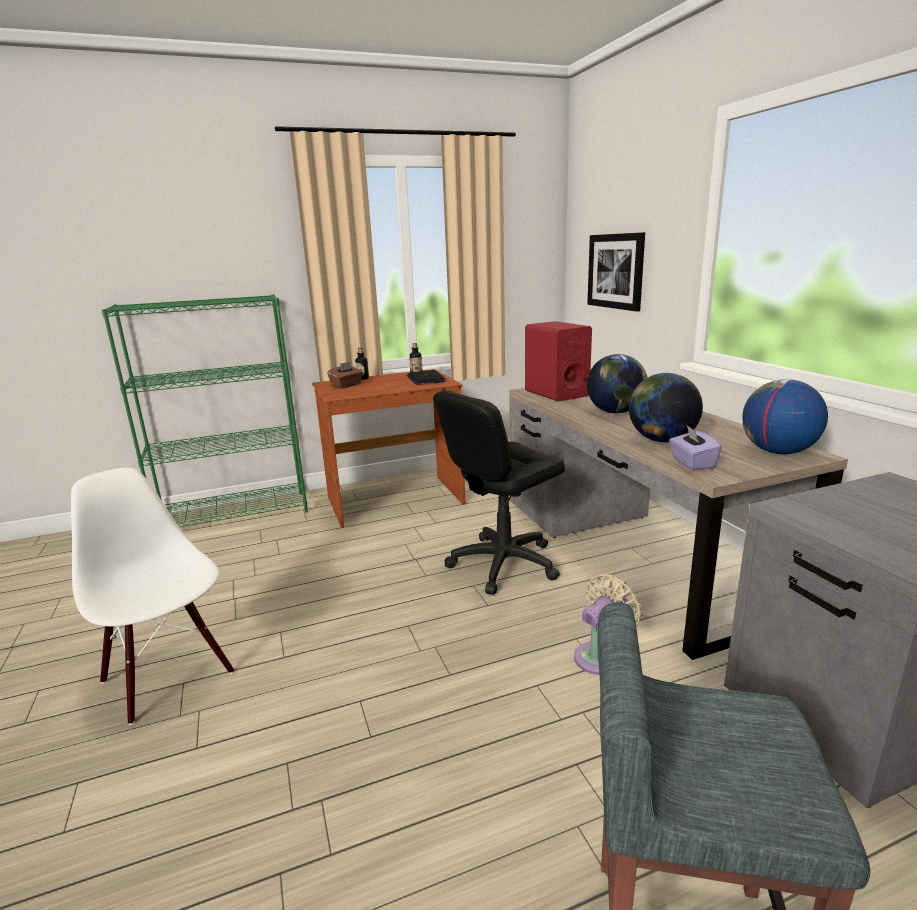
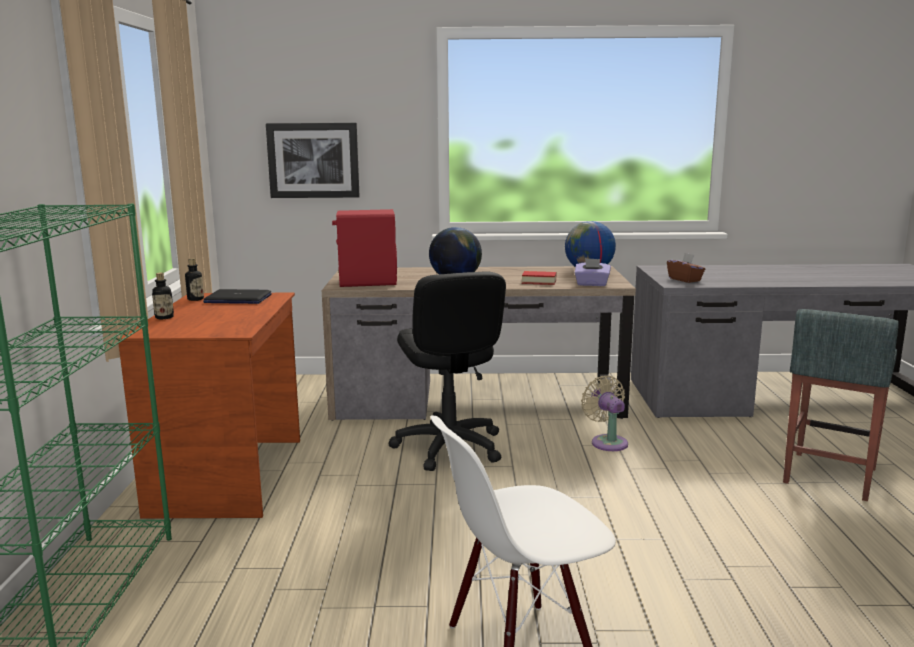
camera: 70 degrees left, 5 degrees down
brown tissue box [327,361,363,389] -> brown tissue box moved to [667,253,705,283]
globe [629,373,703,442] -> book [522,271,556,285]

